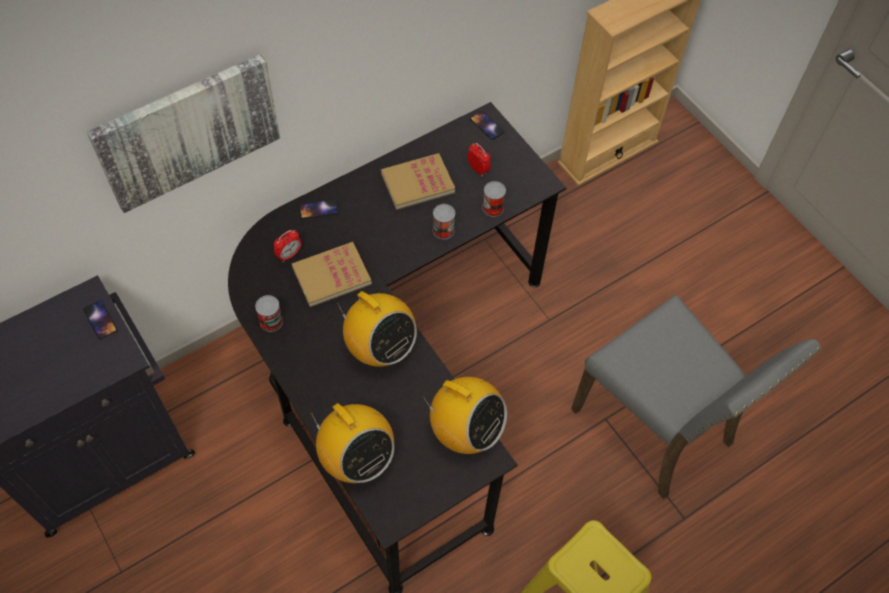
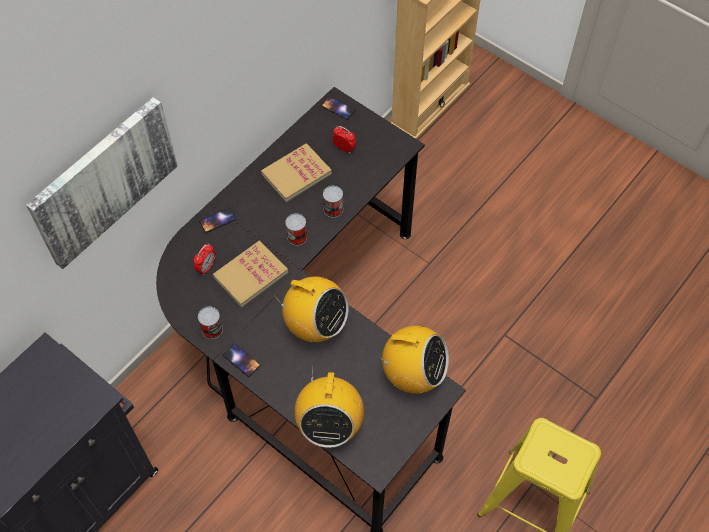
camera: 15 degrees left, 0 degrees up
phone [83,300,117,340] -> phone moved to [223,344,261,377]
radio [310,403,394,483] -> radio turned 60 degrees clockwise [294,365,364,448]
can [482,181,506,217] -> can moved to [285,213,307,246]
grey chair [571,295,822,499] -> none

